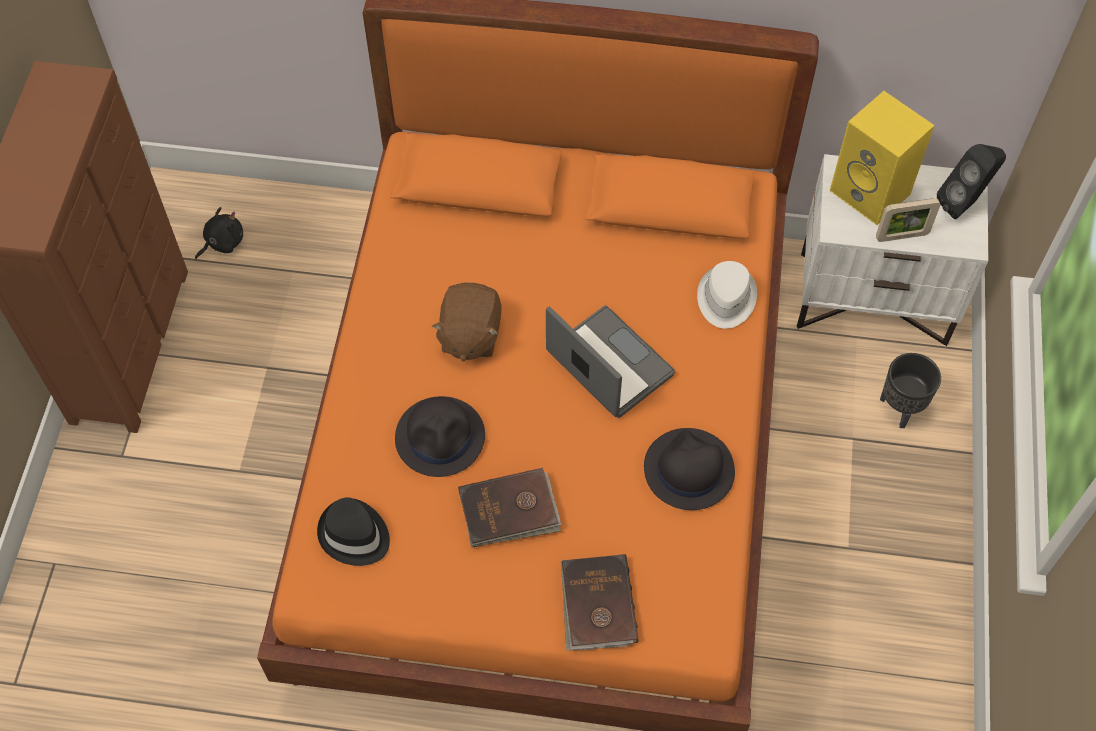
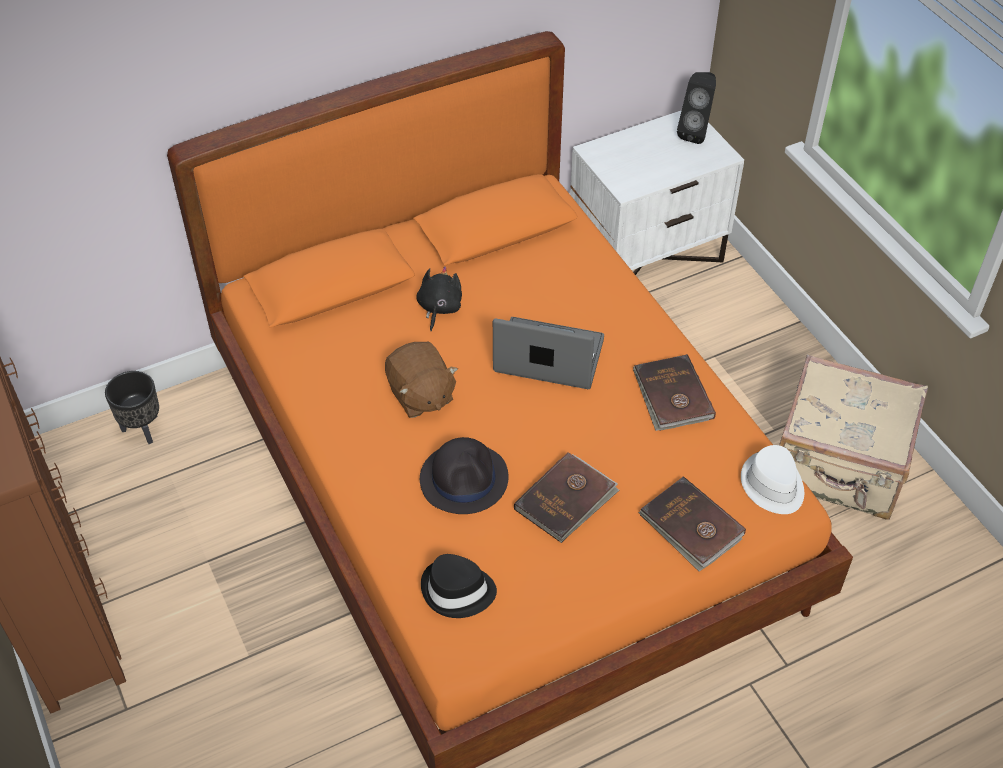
camera: 35 degrees left, 10 degrees down
black plush toy [195,207,243,259] -> black plush toy moved to [416,266,462,331]
black hat [644,428,735,510] -> brown book [633,354,716,431]
white hat [697,261,757,329] -> white hat moved to [741,445,804,514]
yellow speaker [830,91,935,225] -> none
picture frame [876,198,940,242] -> none
black planter [880,353,941,428] -> black planter moved to [105,371,159,444]
none -> beige suitcase [779,355,928,520]

